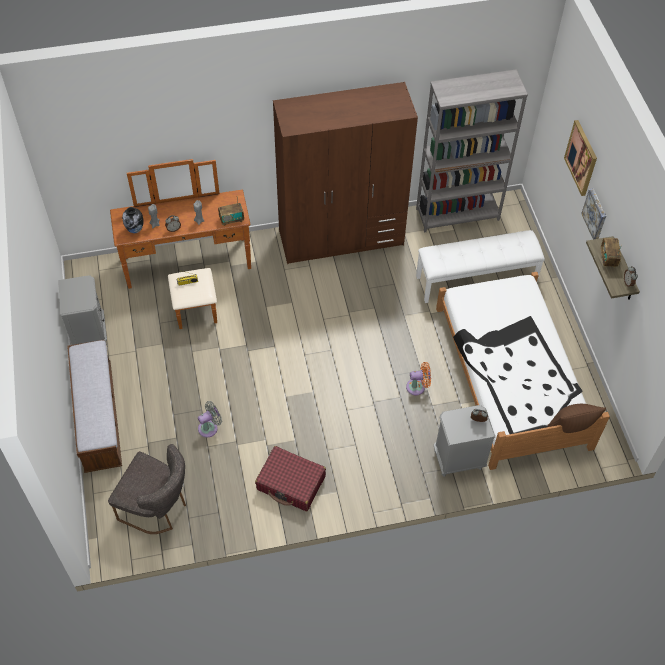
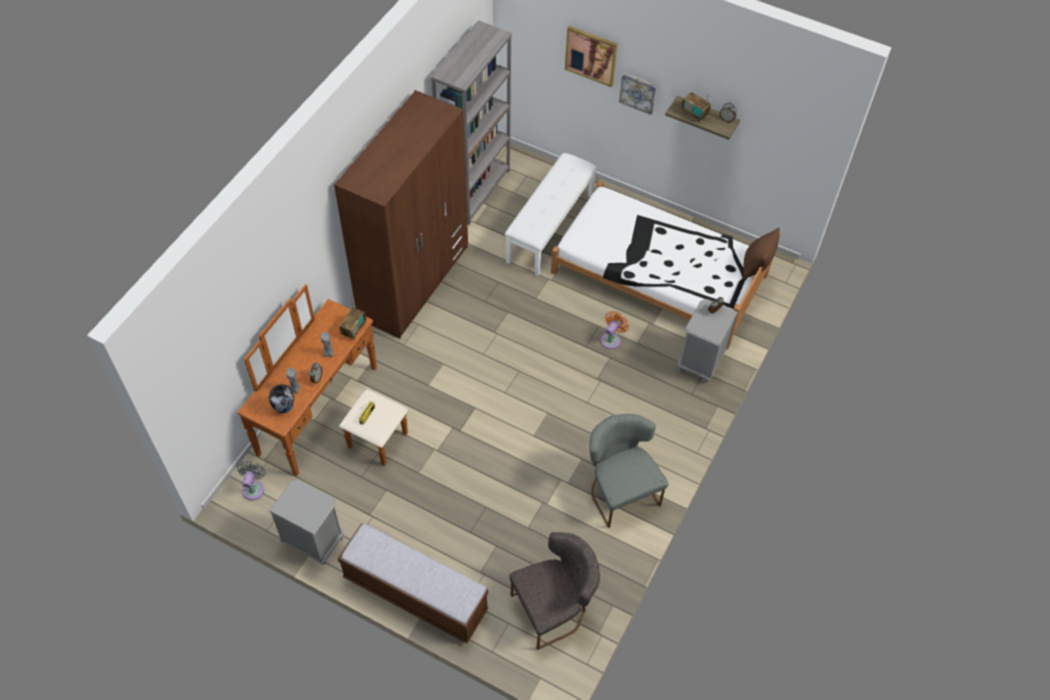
camera: 50 degrees left, 0 degrees up
grey fan [198,401,222,437] -> grey fan moved to [237,461,266,501]
red suitcase [255,446,326,511] -> grey chair [590,414,669,528]

